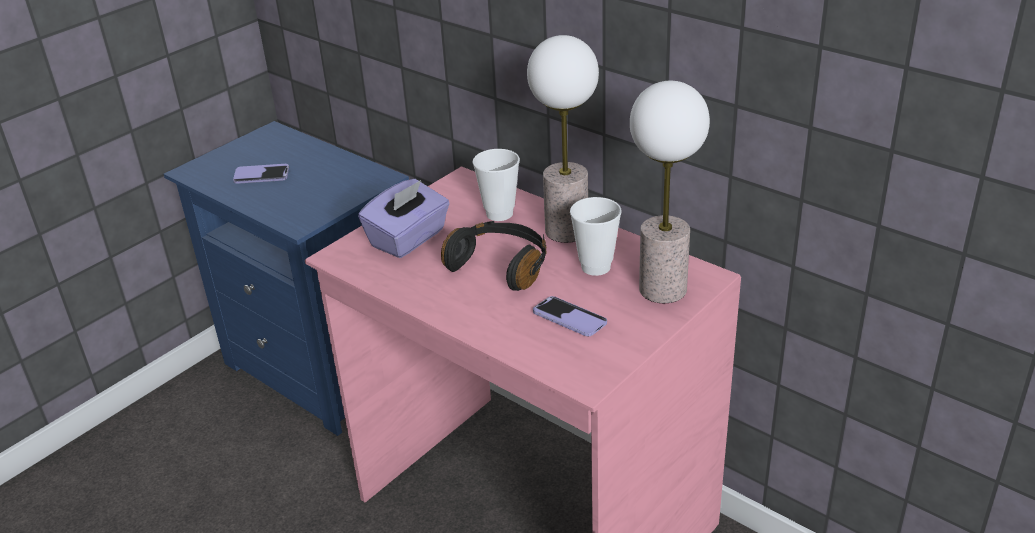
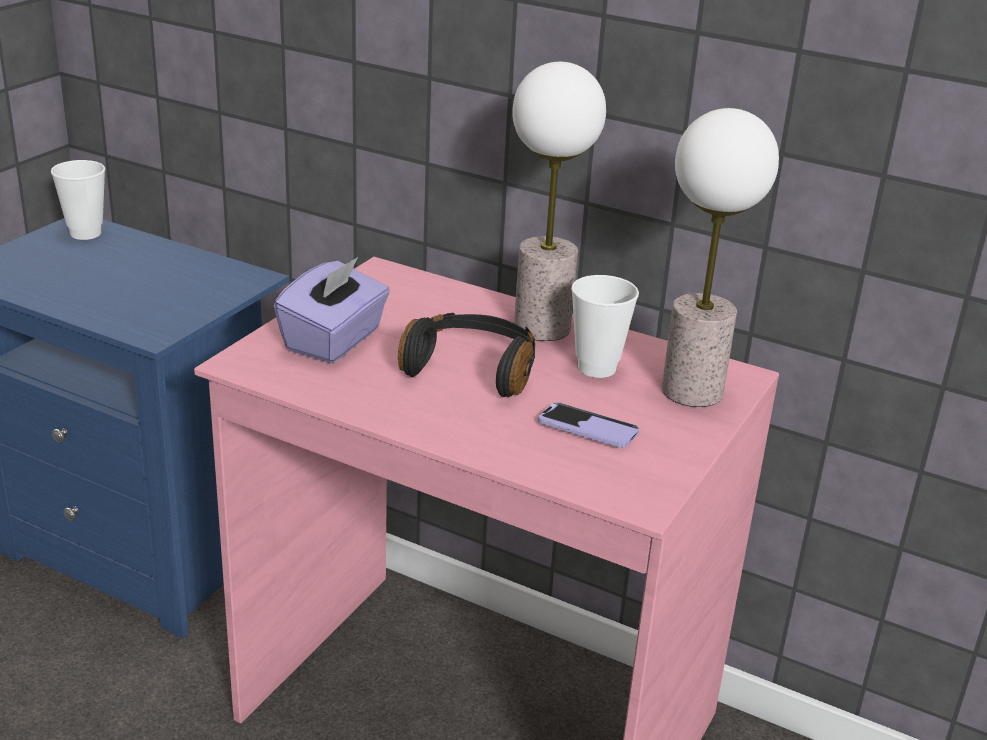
camera: 15 degrees left, 5 degrees down
phone [233,164,289,184] -> none
cup [473,149,520,221] -> cup moved to [51,160,105,240]

